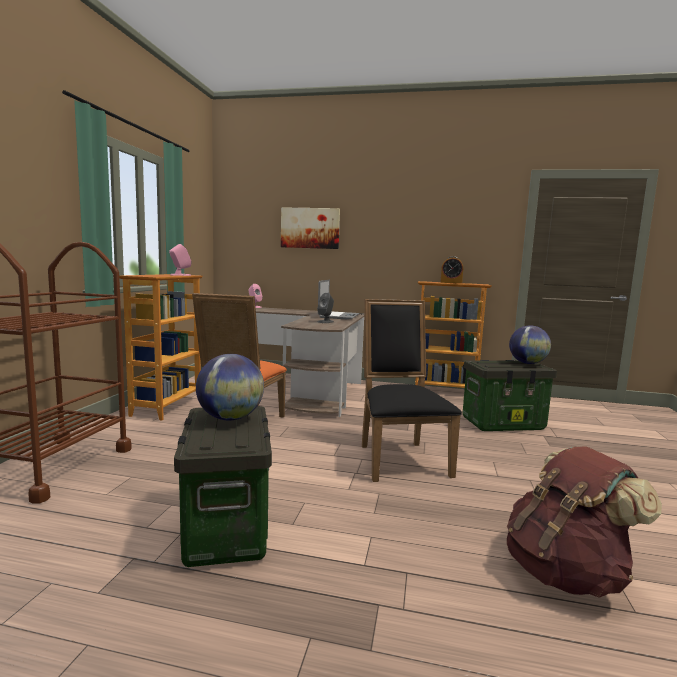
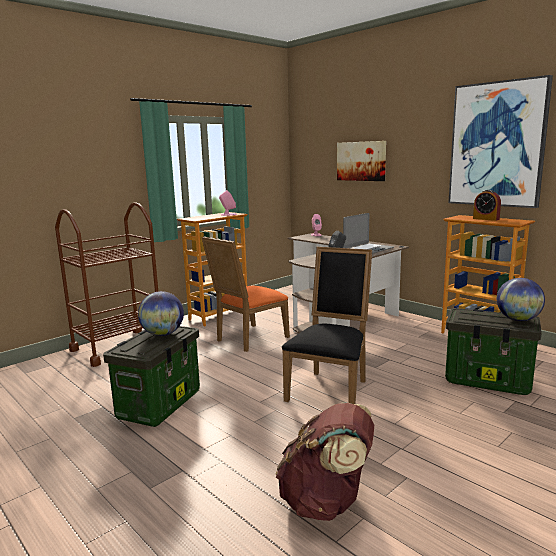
camera: 35 degrees right, 5 degrees up
none -> picture [448,75,553,208]

